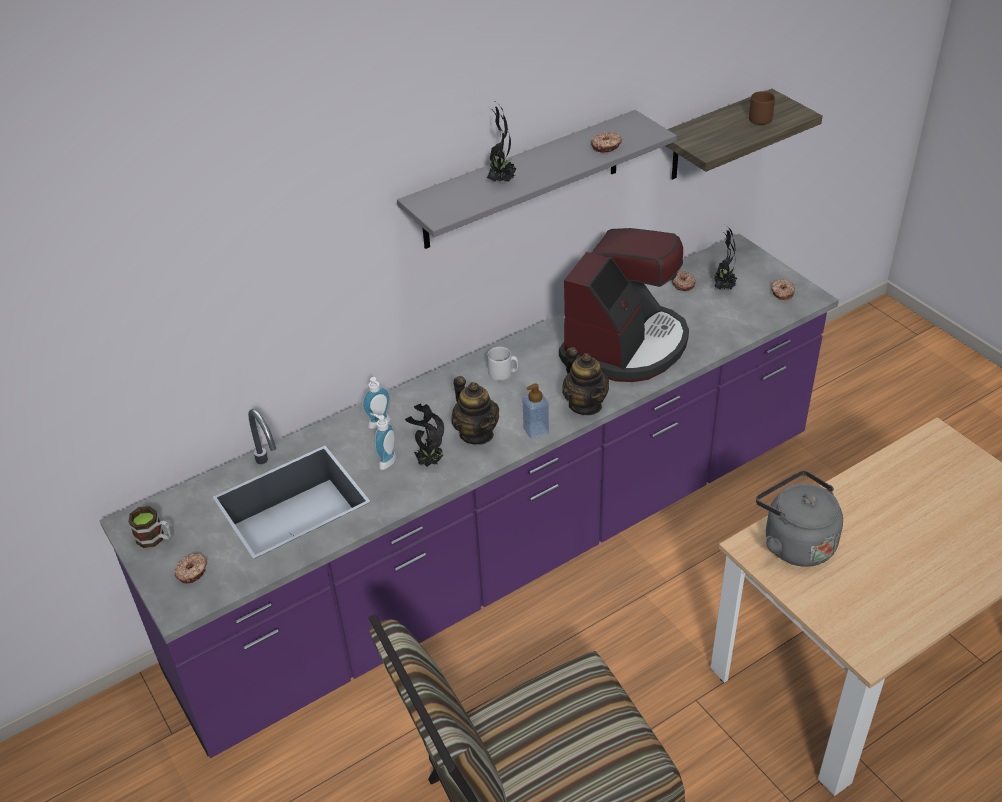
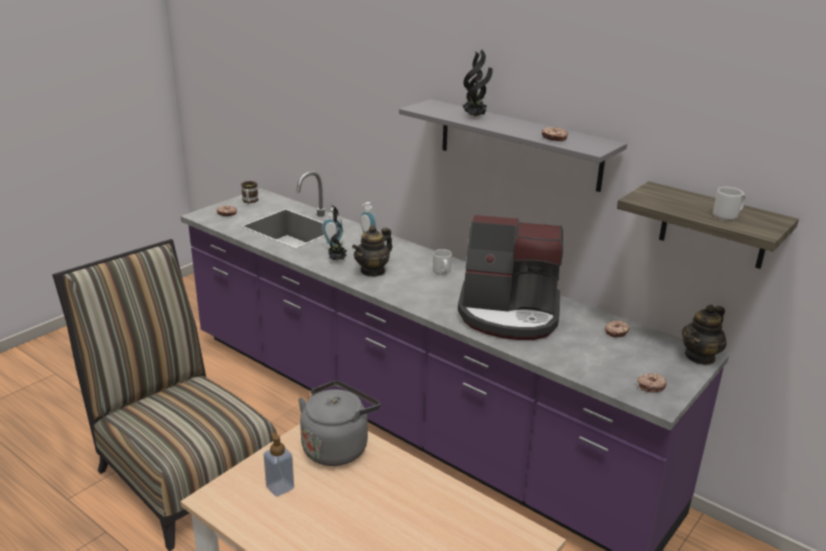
camera: 70 degrees right, 15 degrees down
soap dispenser [522,383,549,439] -> soap dispenser moved to [263,433,294,497]
teapot [562,347,609,415] -> teapot moved to [682,304,726,366]
potted plant [713,227,737,290] -> none
brown mug [749,91,775,125] -> grey mug [713,187,746,220]

